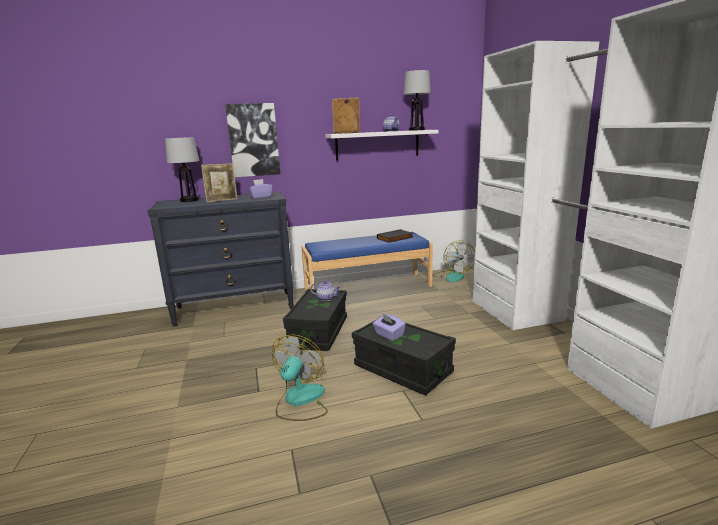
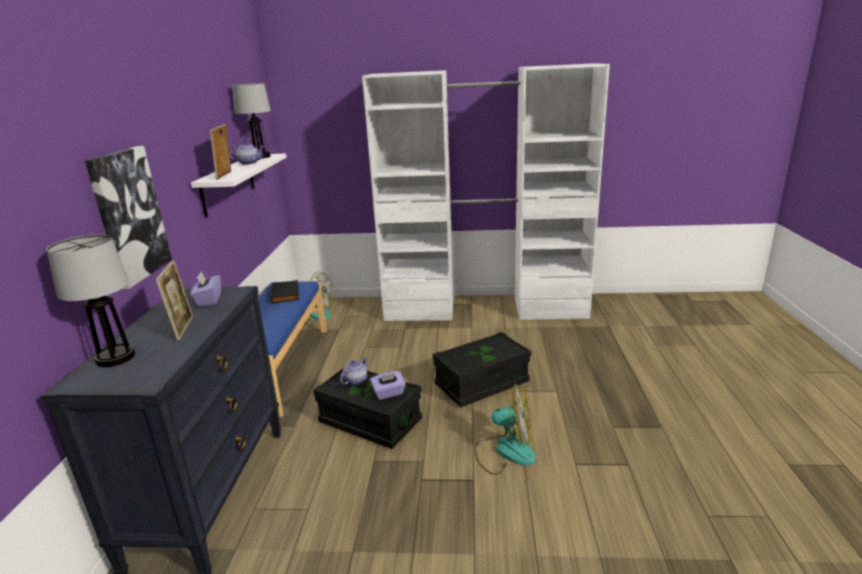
camera: 70 degrees left, 5 degrees up
fan [272,334,328,421] -> fan turned 150 degrees clockwise [475,384,536,475]
purple tissue box [373,313,406,341] -> purple tissue box moved to [370,371,406,400]

